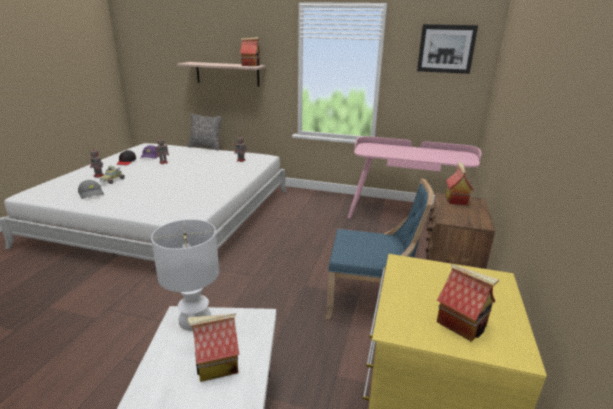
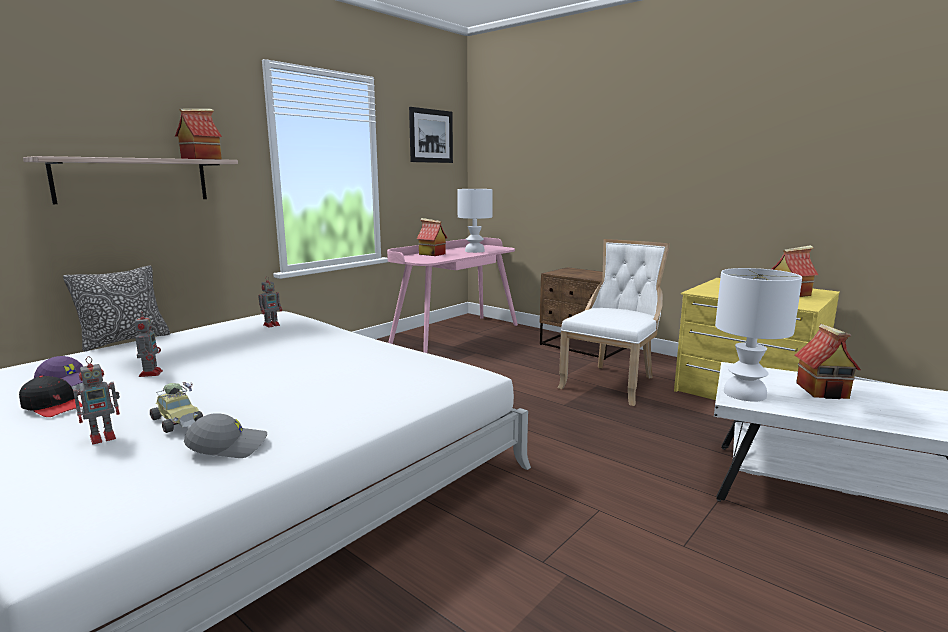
camera: 65 degrees left, 10 degrees down
blue chair [326,178,434,320] -> white chair [558,239,670,406]
toy house [446,162,474,205] -> toy house moved to [417,218,447,256]
none -> white table lamp [457,189,493,253]

